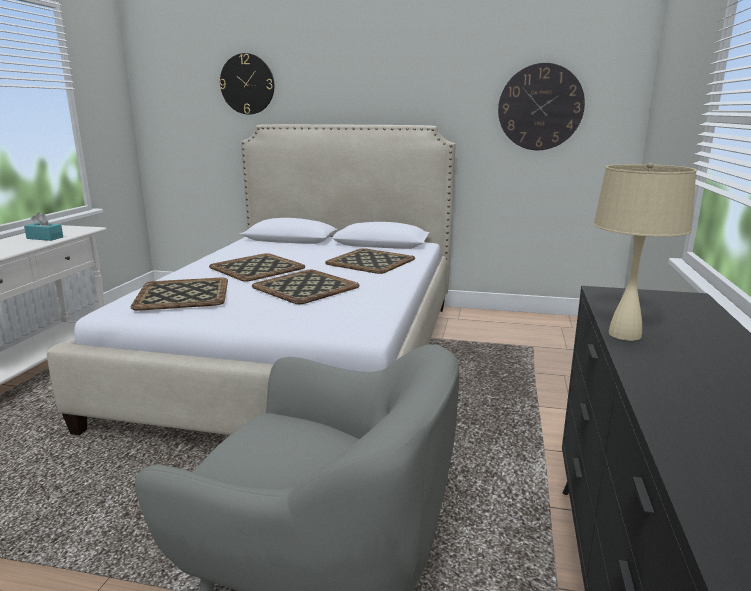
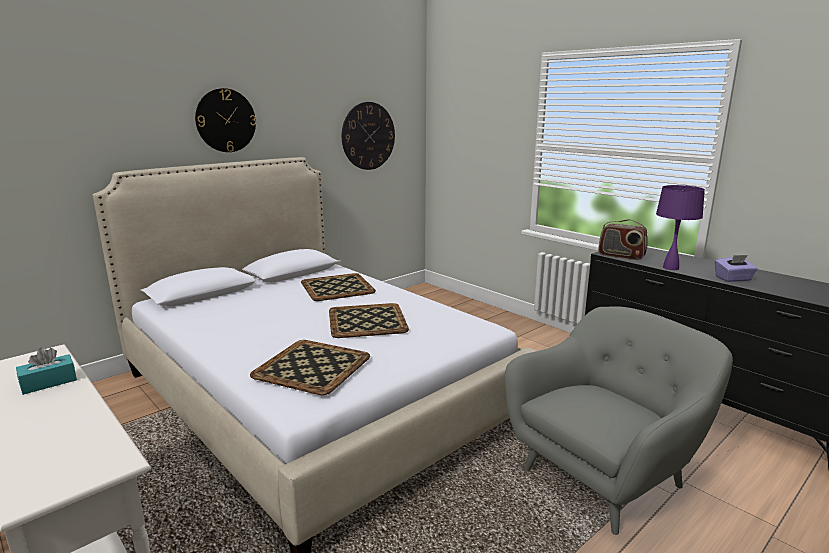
camera: 55 degrees left, 0 degrees up
tray [209,253,305,282] -> none
wall clock [219,53,274,115] -> wall clock moved to [195,88,256,152]
beige table lamp [593,163,697,341] -> purple table lamp [656,185,705,270]
none -> radio [598,219,648,260]
none -> purple tissue box [715,255,758,282]

